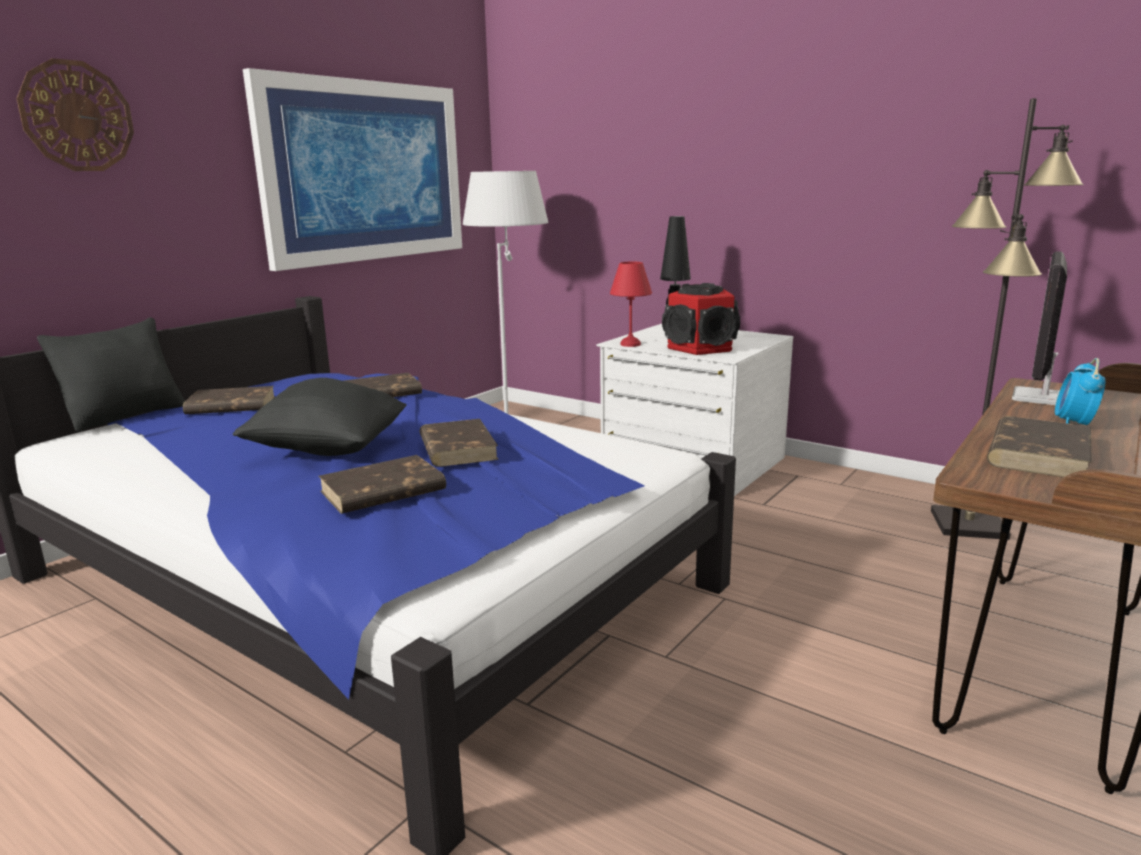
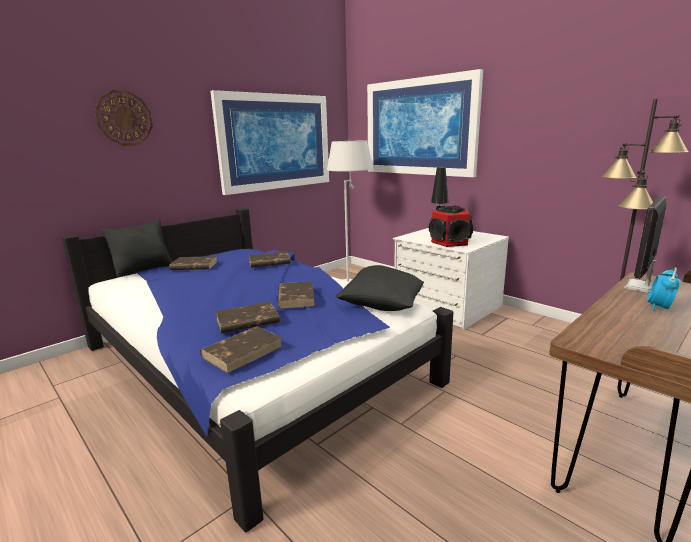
camera: 10 degrees right, 0 degrees up
black pillow [232,378,407,456] -> black pillow moved to [336,265,424,311]
red table lamp [610,261,652,347] -> none
brown book [987,416,1092,477] -> brown book moved to [200,326,283,373]
none -> picture [367,69,483,177]

